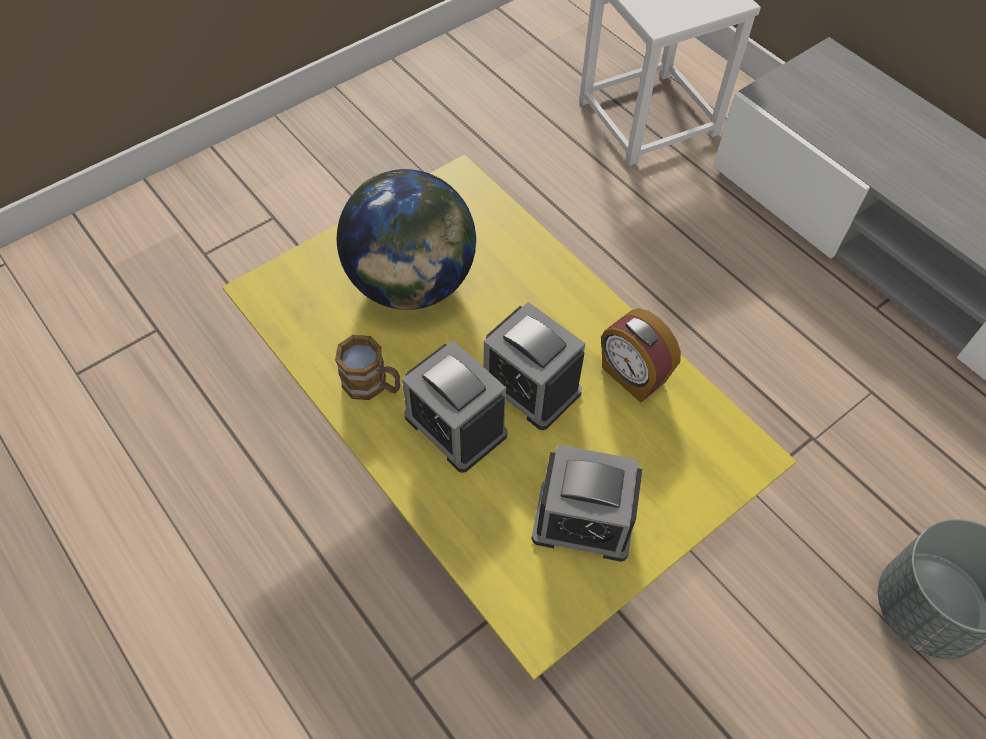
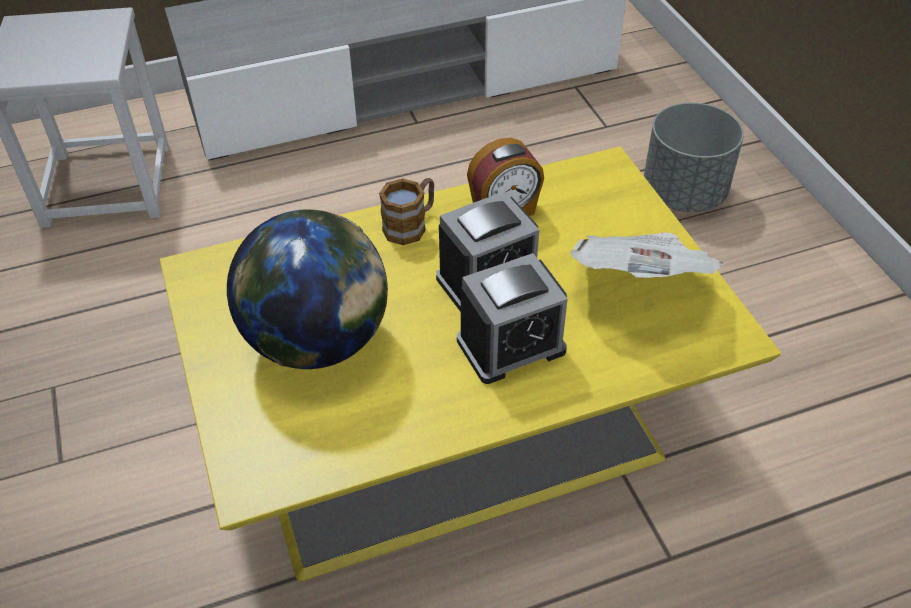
camera: 70 degrees left, 10 degrees down
mug [335,335,400,400] -> mug moved to [379,178,434,245]
alarm clock [531,444,642,562] -> newspaper [570,232,724,278]

